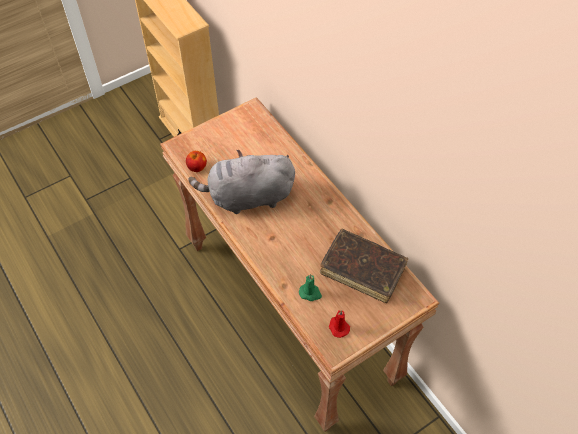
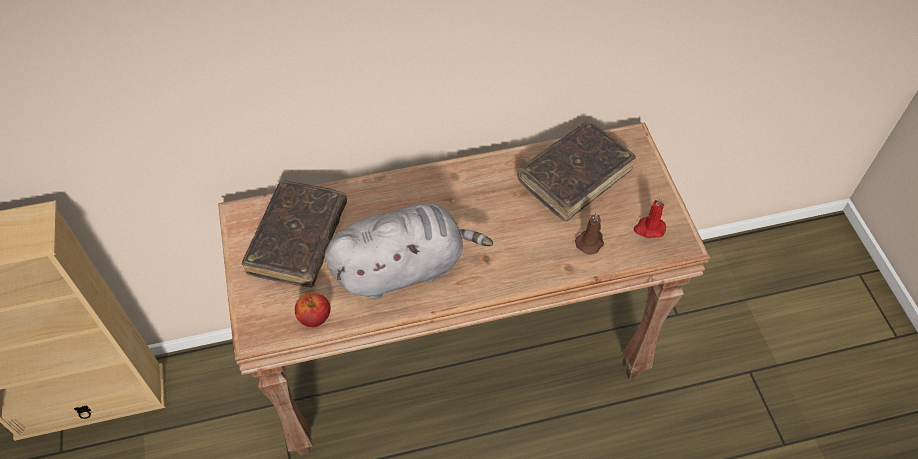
camera: 70 degrees left, 0 degrees up
grey plush toy [188,150,295,214] -> grey plush toy turned 120 degrees counterclockwise [325,203,493,299]
green candle [299,274,322,301] -> brown candle [575,213,604,255]
none -> brown book [242,180,347,287]

